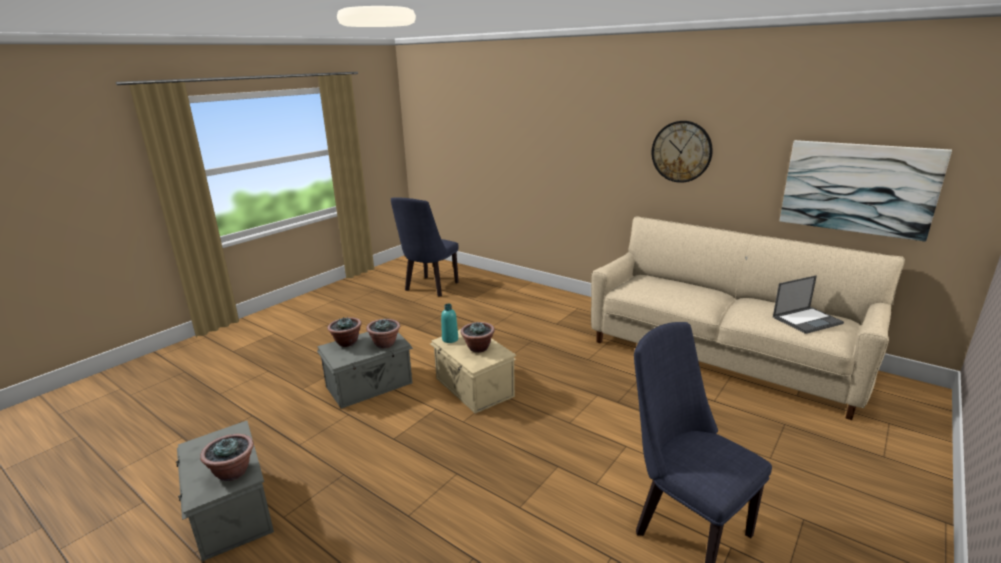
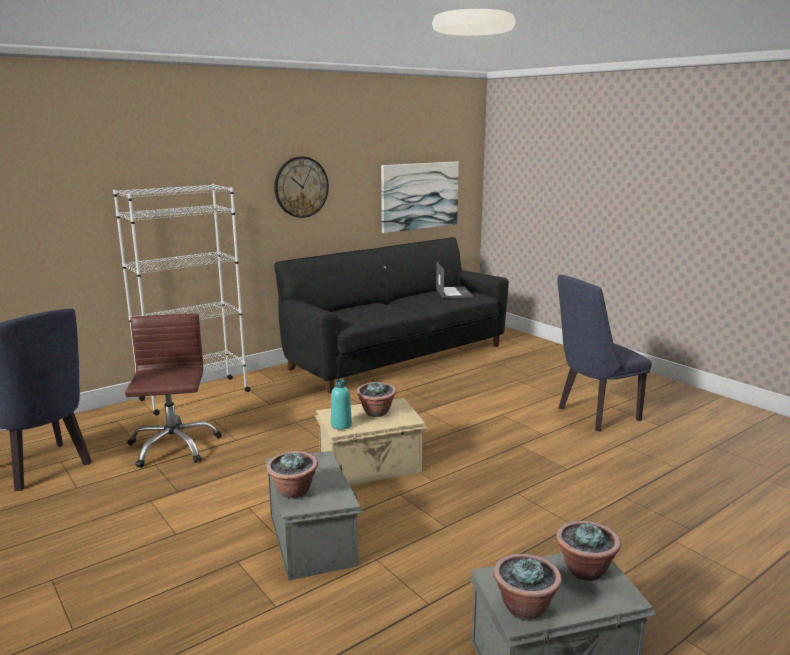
camera: 75 degrees left, 5 degrees down
potted plant [366,319,400,348] -> potted plant moved to [493,554,562,620]
beige sofa [591,217,905,420] -> black sofa [274,237,509,393]
none -> white bookcase [113,184,250,416]
none -> brown office chair [125,314,222,468]

